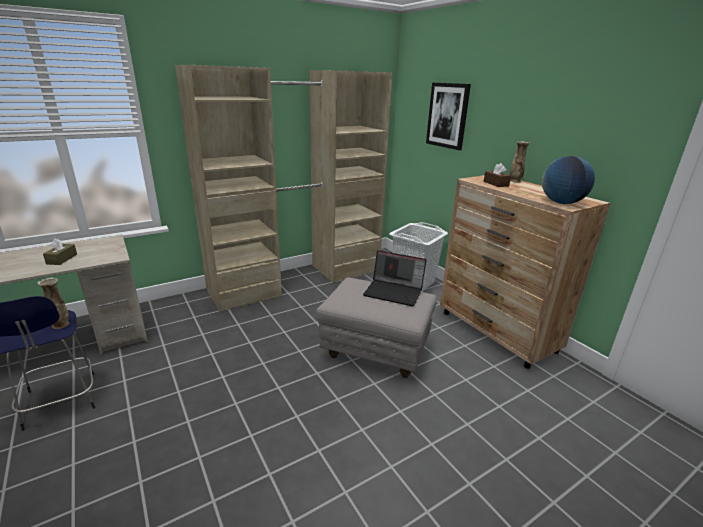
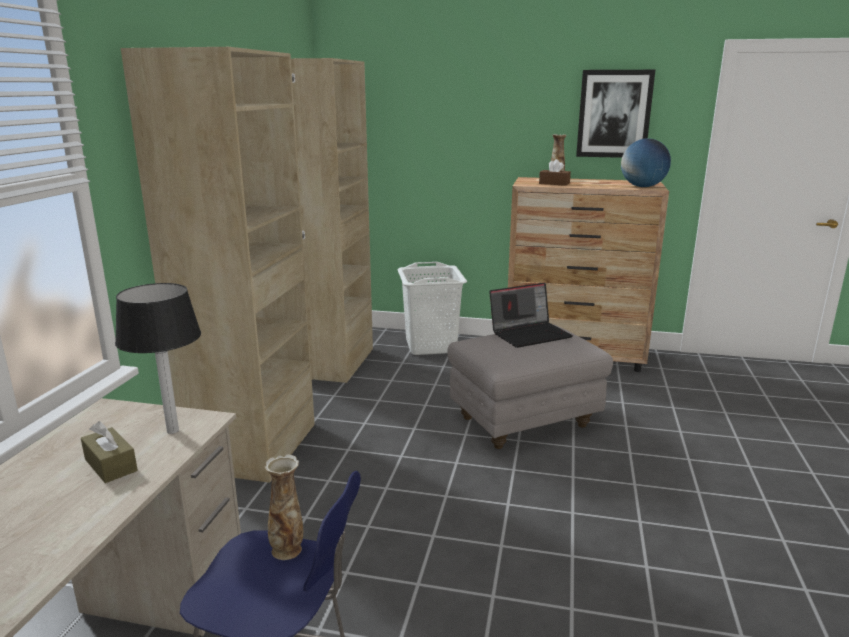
camera: 45 degrees left, 5 degrees down
picture [426,83,471,150] -> picture moved to [576,70,655,158]
none -> table lamp [115,283,201,434]

